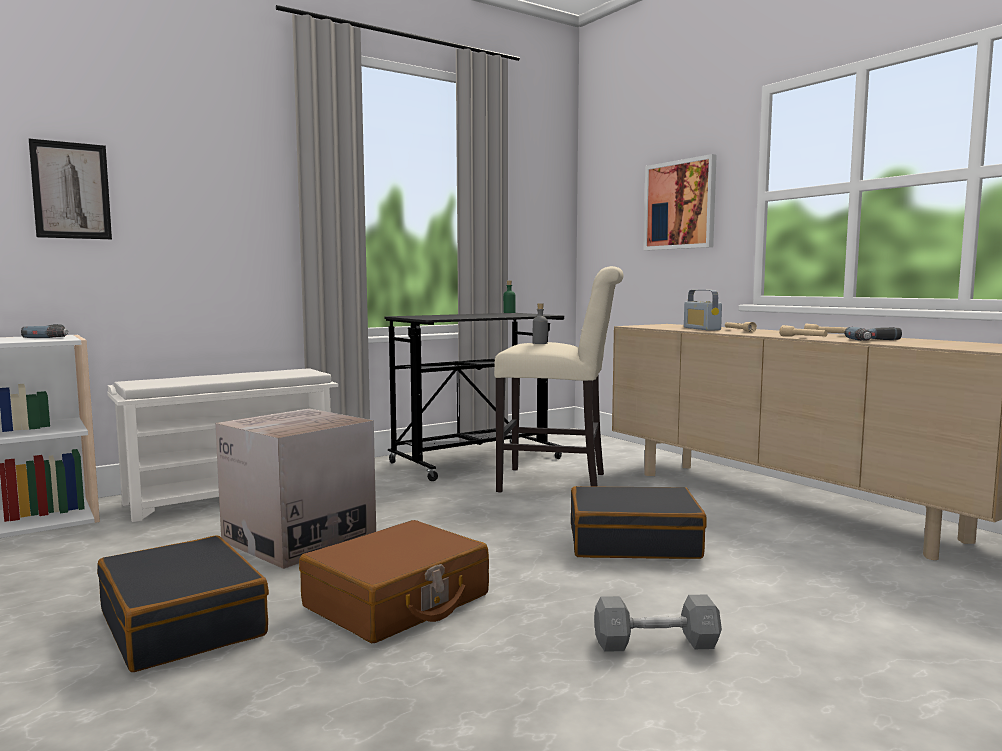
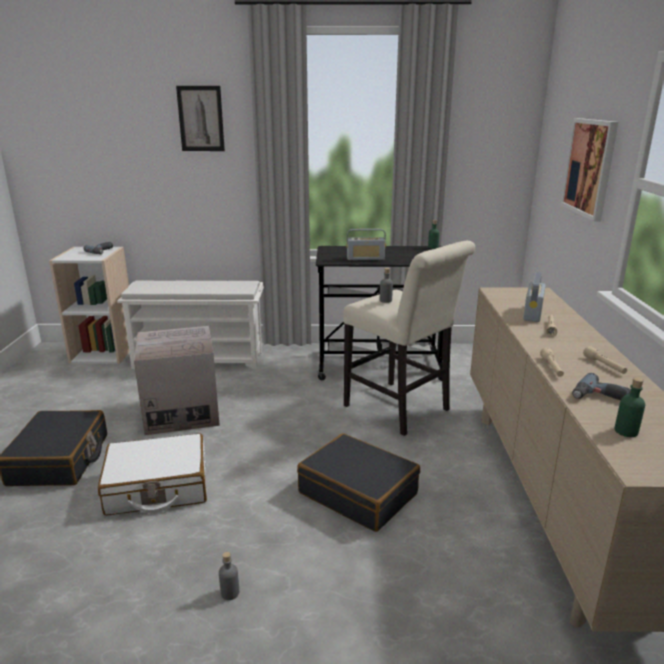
camera: 35 degrees right, 15 degrees up
picture [29,139,112,239] -> picture moved to [176,86,225,151]
brown suitcase [299,520,489,643] -> white suitcase [98,433,207,515]
grey dumbbell [594,594,722,652] -> grey bottle [219,552,239,600]
none -> radio [346,229,386,260]
none -> green bottle [614,377,645,437]

